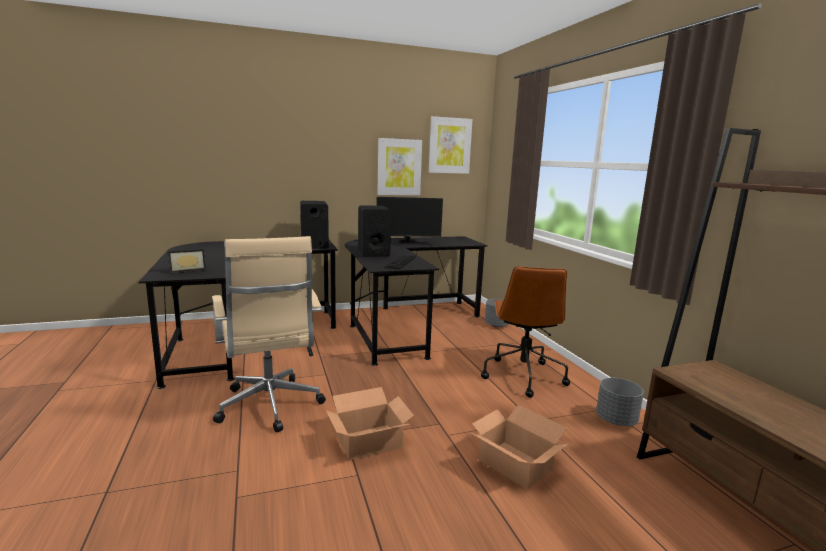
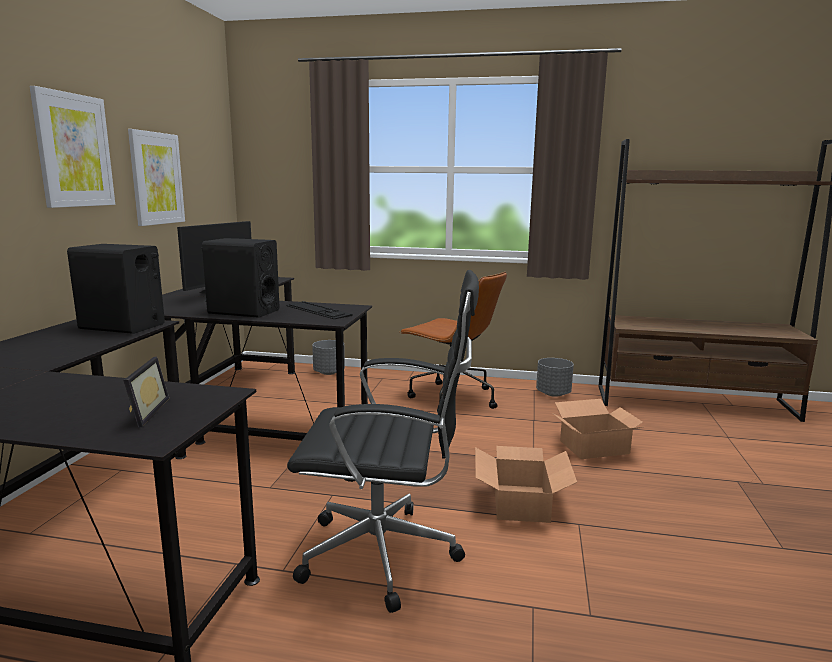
camera: 60 degrees left, 0 degrees up
beige office chair [212,236,326,433] -> black office chair [287,270,479,613]
picture [429,116,473,174] -> picture moved to [29,86,115,208]

